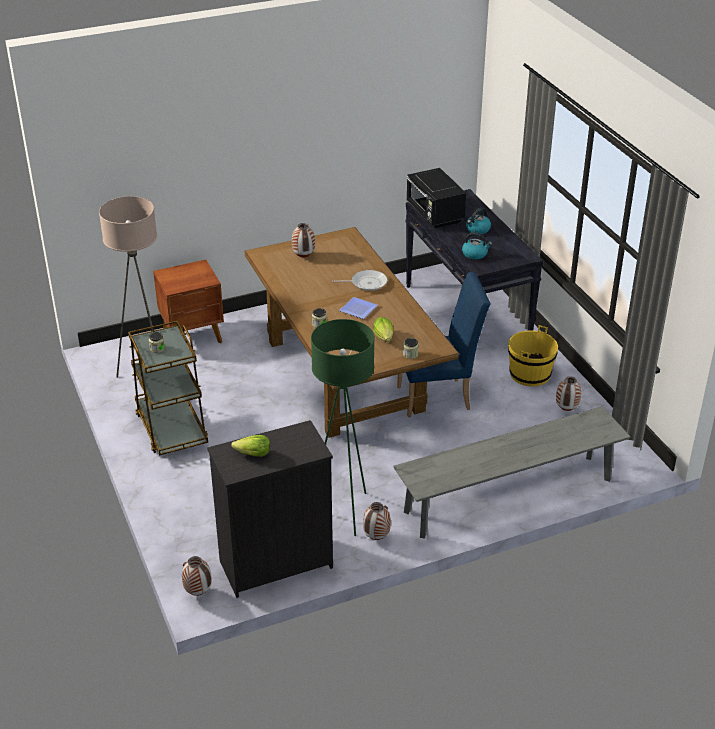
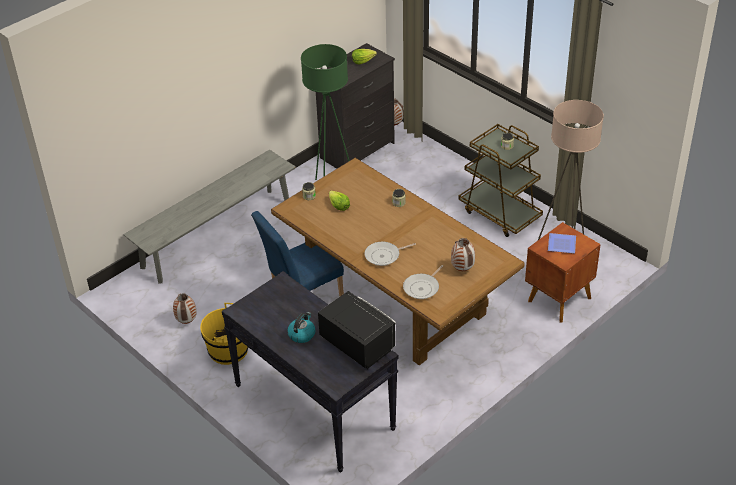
camera: 160 degrees right, 5 degrees up
plate [339,297,378,319] -> plate moved to [548,233,576,253]
vase [363,502,391,540] -> none
kettle [462,232,492,260] -> none
none -> frying pan [403,265,443,299]

